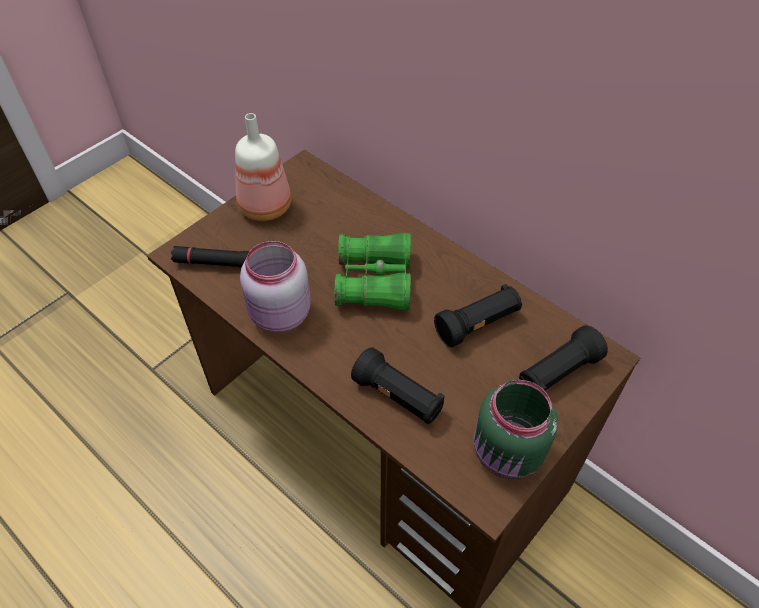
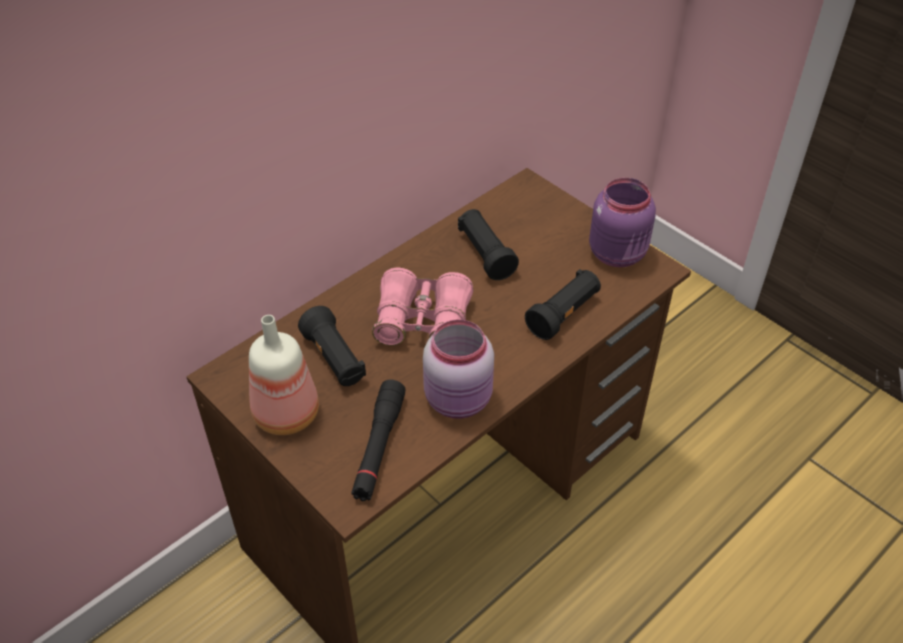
camera: 85 degrees left, 5 degrees down
green binoculars [335,233,411,311] -> pink binoculars [372,268,473,346]
green jar [474,380,558,479] -> purple jar [589,178,656,267]
black flashlight [519,326,608,390] -> black flashlight moved to [298,306,366,386]

